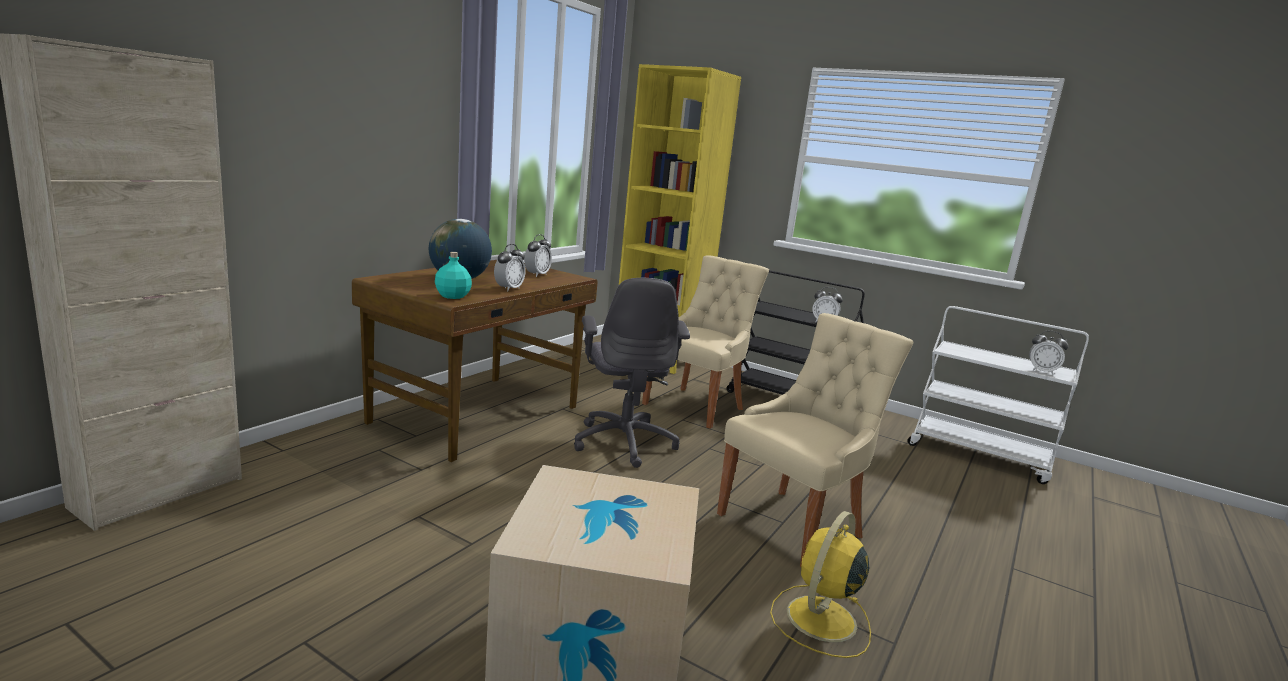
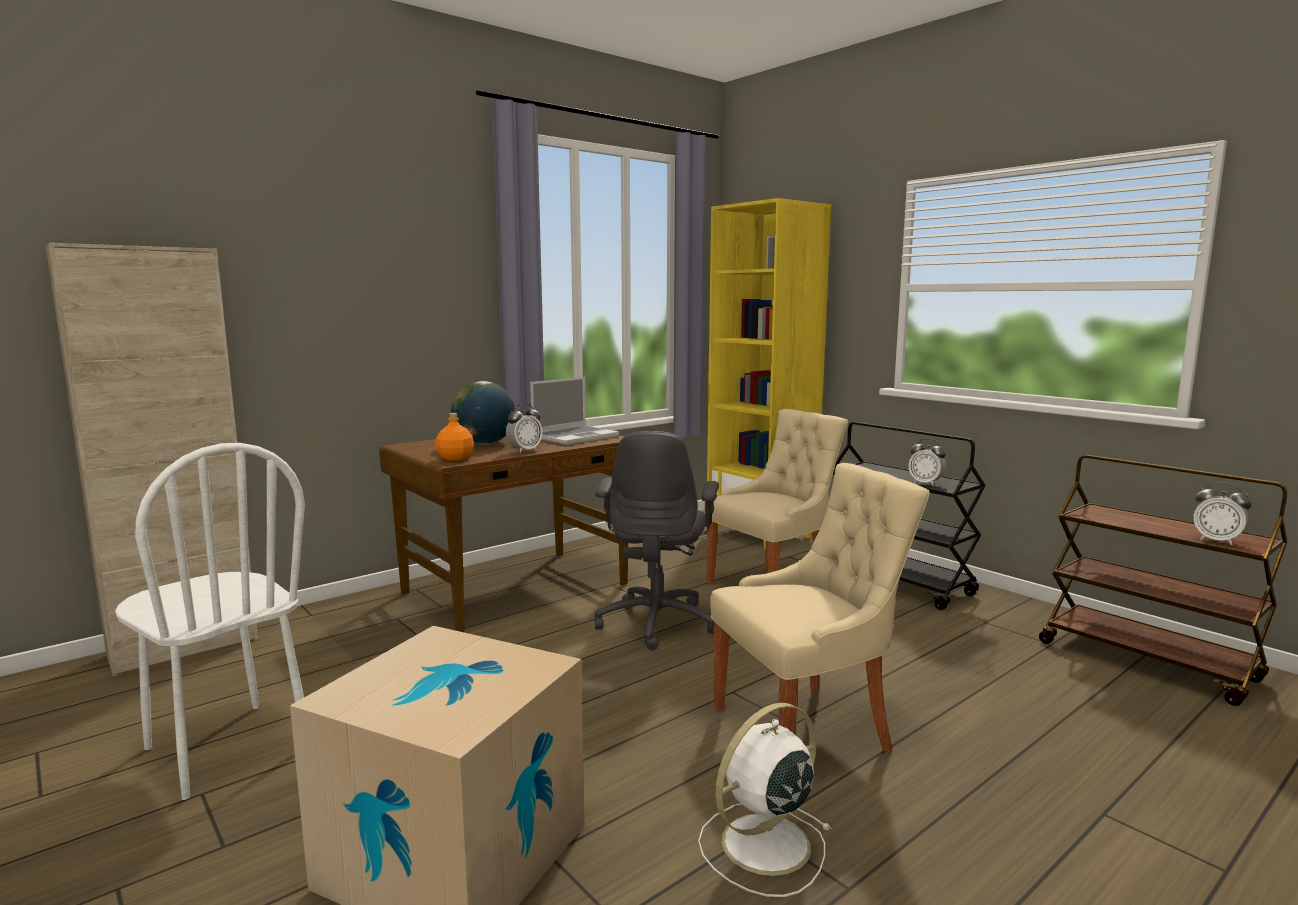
camera: 20 degrees right, 5 degrees down
turquoise bottle [435,252,472,299] -> orange bottle [435,413,474,461]
alarm clock [524,234,552,277] -> laptop [530,377,619,445]
yellow fan [770,511,871,658] -> white fan [698,702,832,897]
white cart [907,306,1089,484] -> brown cart [1039,455,1287,706]
none -> white chair [115,443,305,800]

